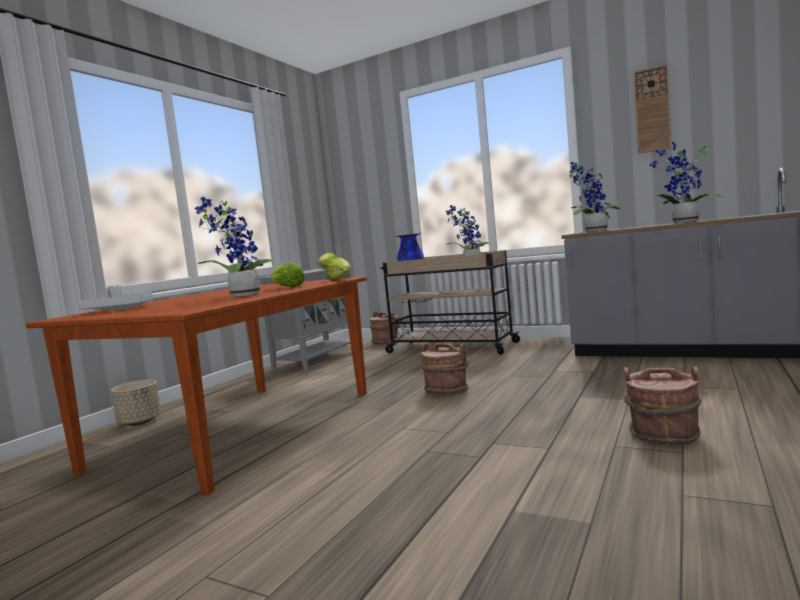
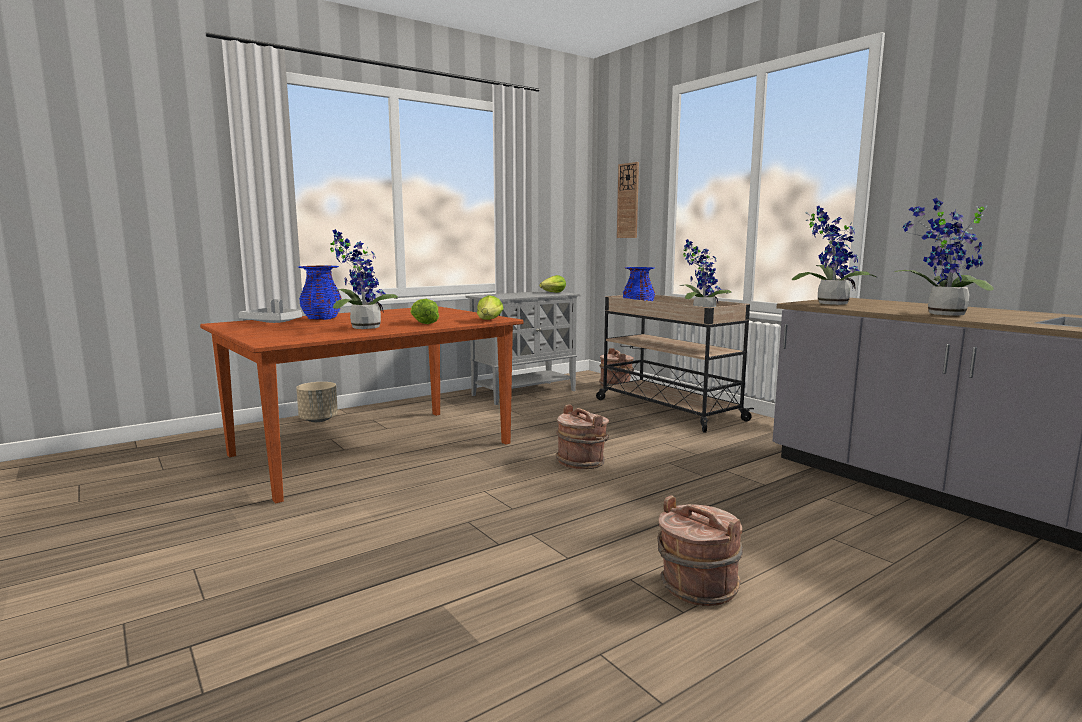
camera: 25 degrees right, 5 degrees up
wall clock [634,64,672,154] -> wall clock moved to [617,162,639,238]
none -> blue vase [298,266,342,320]

